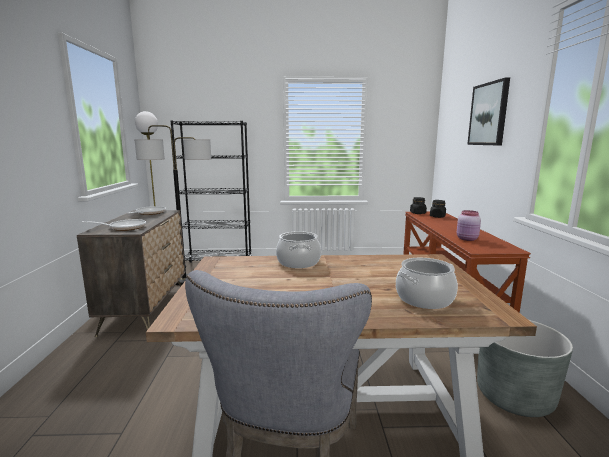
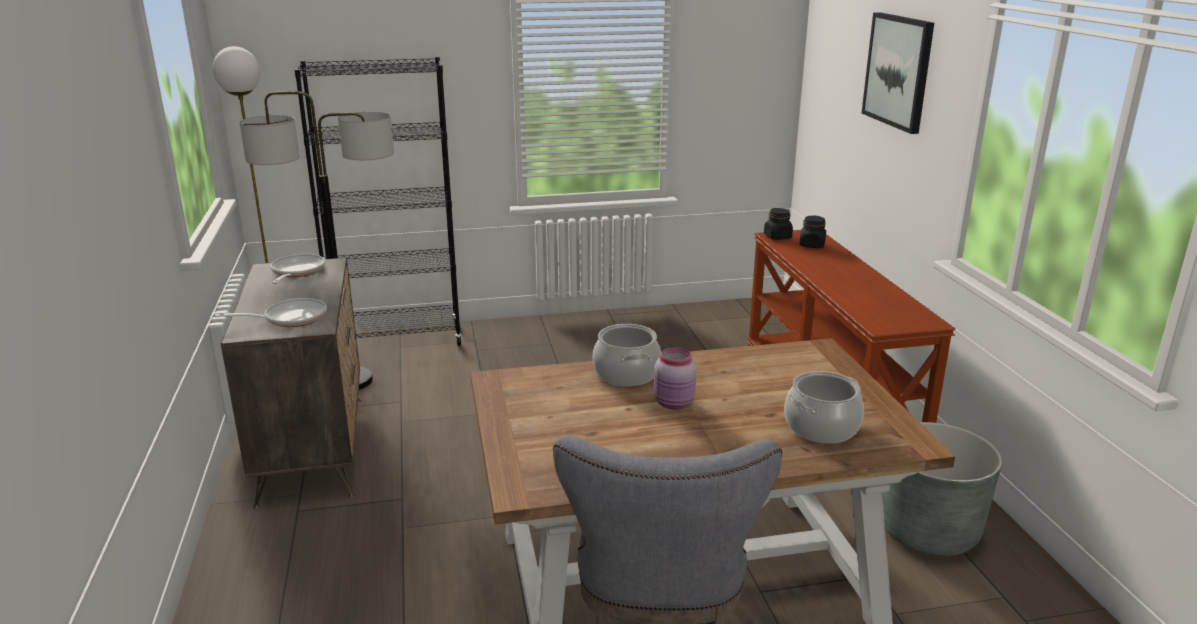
camera: 10 degrees left, 10 degrees up
pink jar [457,210,481,241] -> pink jar moved to [654,347,696,410]

